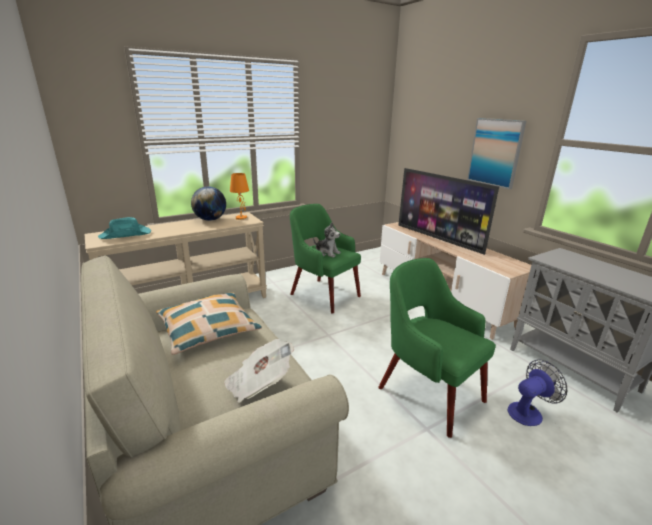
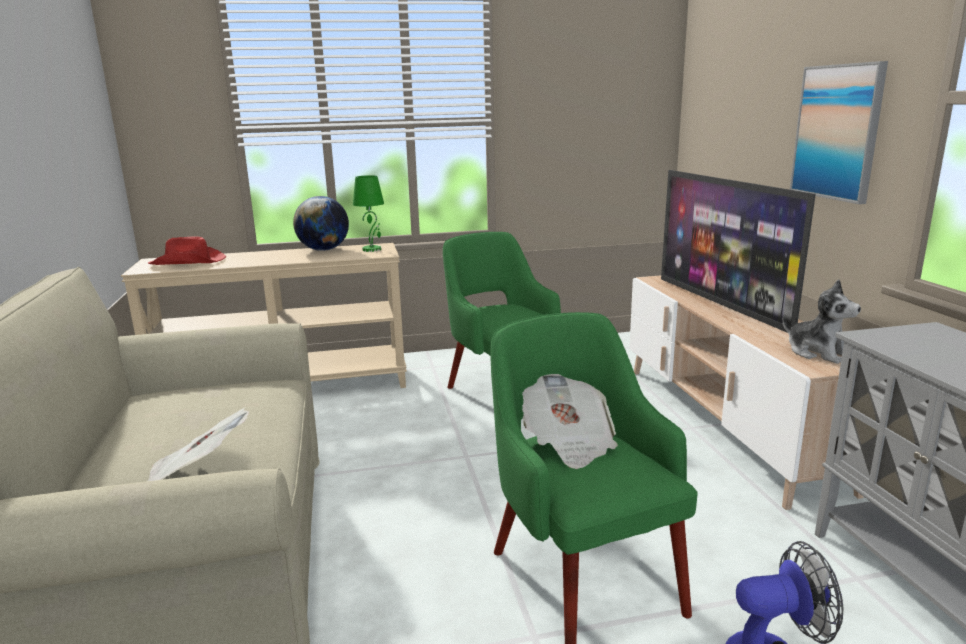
camera: 20 degrees right, 5 degrees down
turquoise hat [98,217,151,239] -> red hat [148,237,226,265]
pillow [156,293,262,355] -> none
orange table lamp [230,173,249,220] -> green table lamp [353,175,384,252]
plush toy [313,222,341,258] -> plush toy moved to [783,280,861,364]
none -> newspaper [522,374,618,469]

